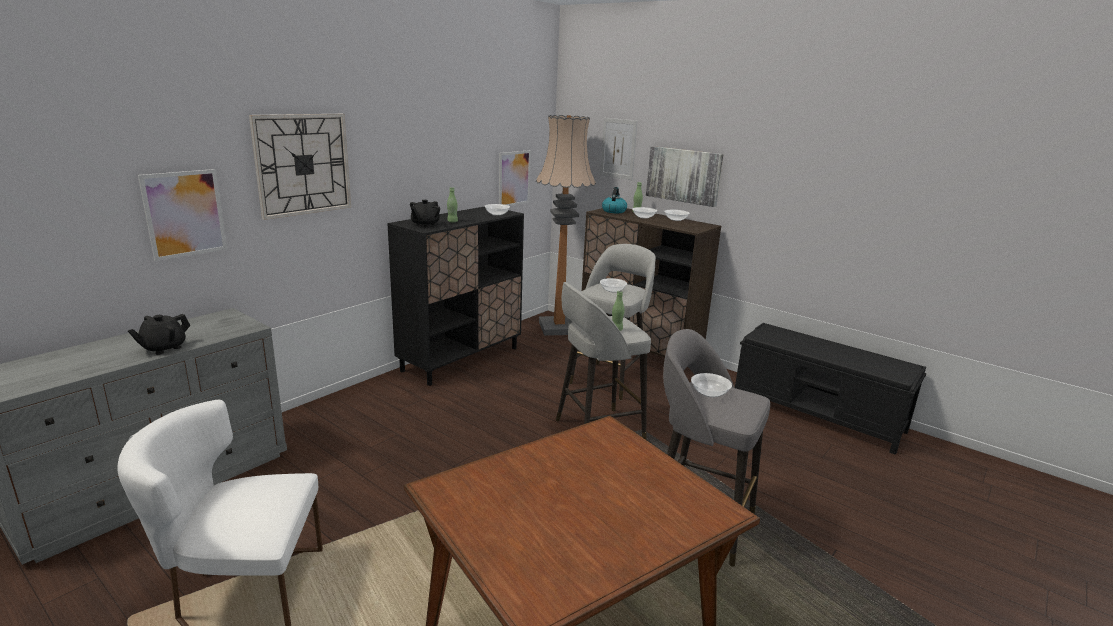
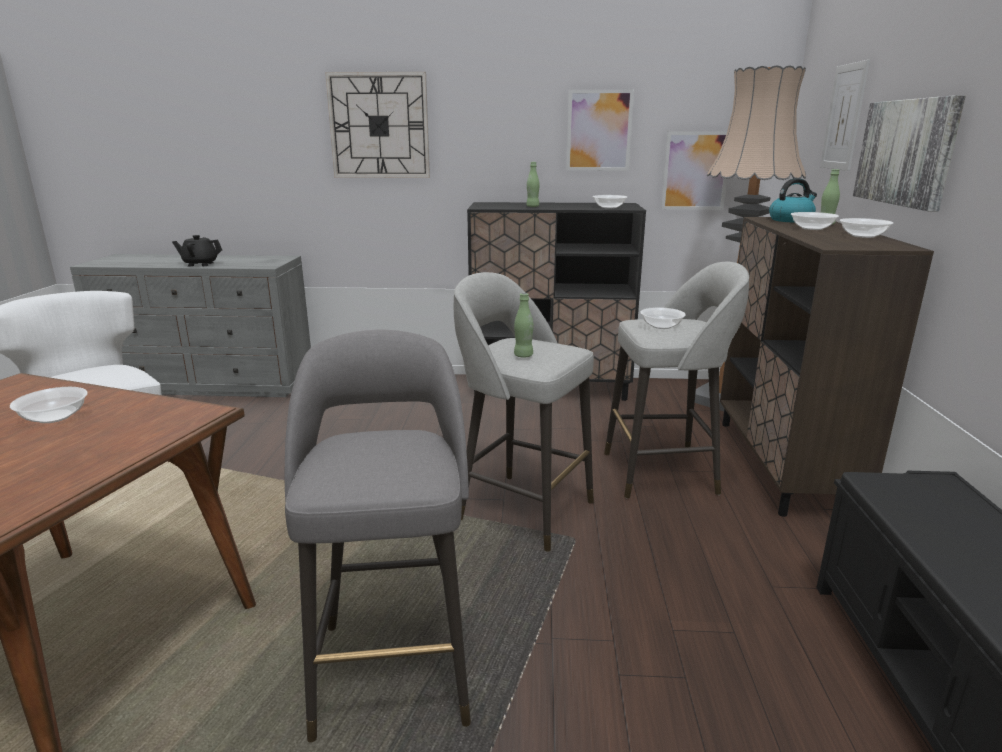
camera: 55 degrees right, 0 degrees up
picture [138,169,227,261] -> picture moved to [566,89,634,171]
black teapot [410,200,440,227] -> none
bowl [691,373,732,398] -> bowl moved to [10,387,88,423]

